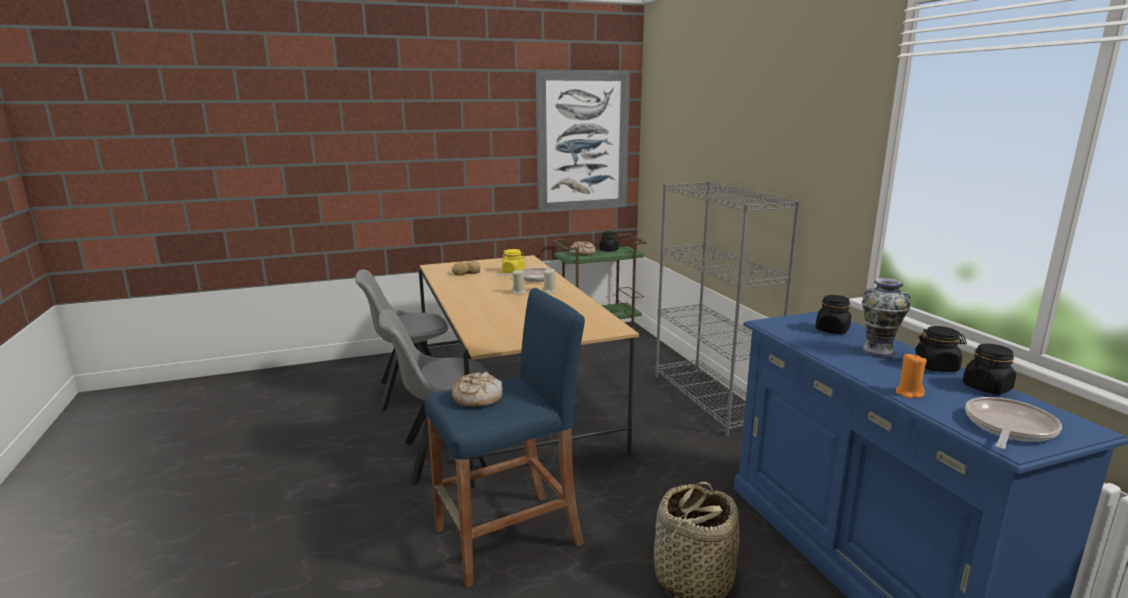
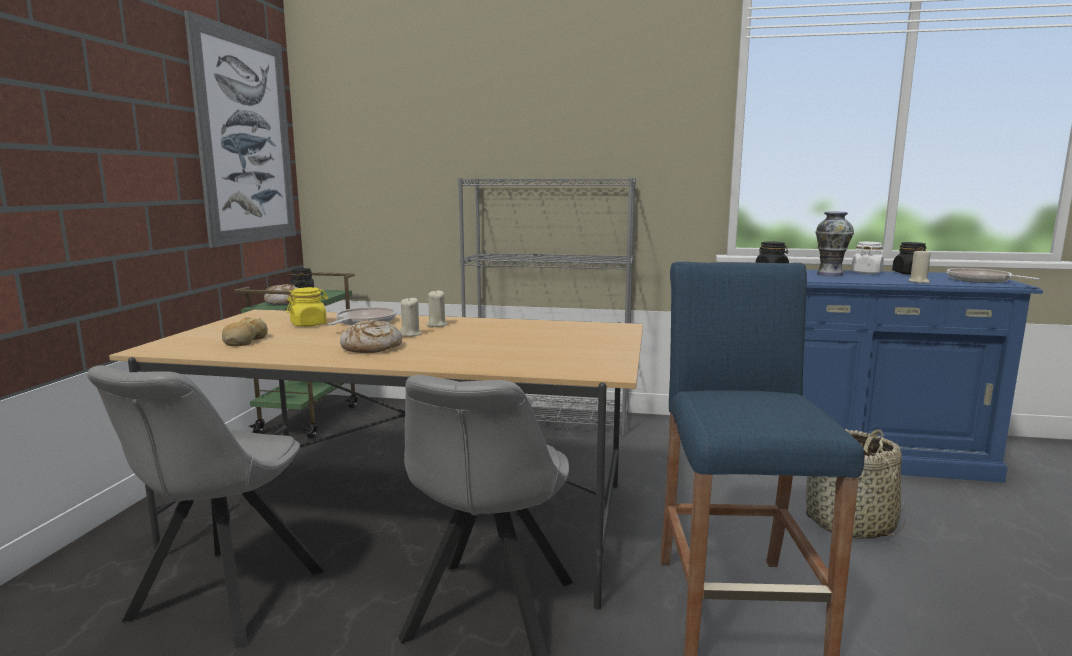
camera: 60 degrees left, 5 degrees down
bread [452,372,503,406] -> bread moved to [340,320,402,353]
orange candle [896,354,927,398] -> beige candle [908,249,931,283]
black jar [915,326,967,372] -> white jar [851,242,884,274]

